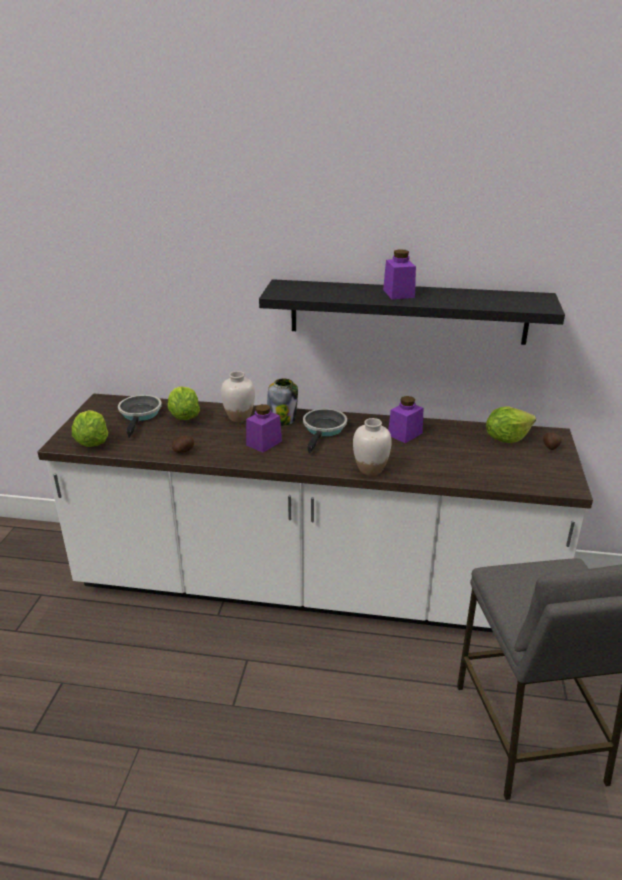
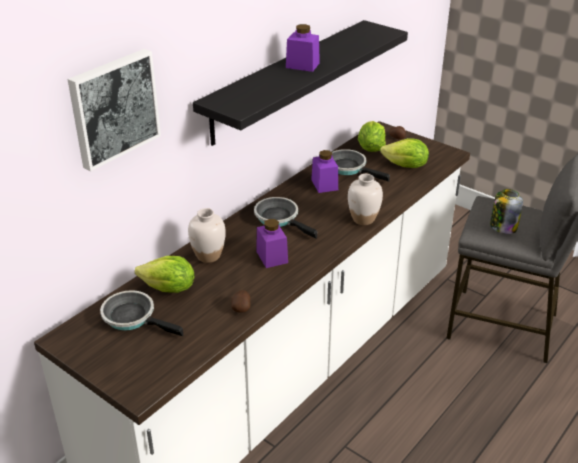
camera: 60 degrees left, 5 degrees up
lettuce [72,410,108,447] -> lettuce moved to [380,138,429,168]
jar [267,379,298,426] -> jar moved to [490,189,523,234]
none -> picture [68,49,161,171]
none -> frying pan [332,149,390,182]

